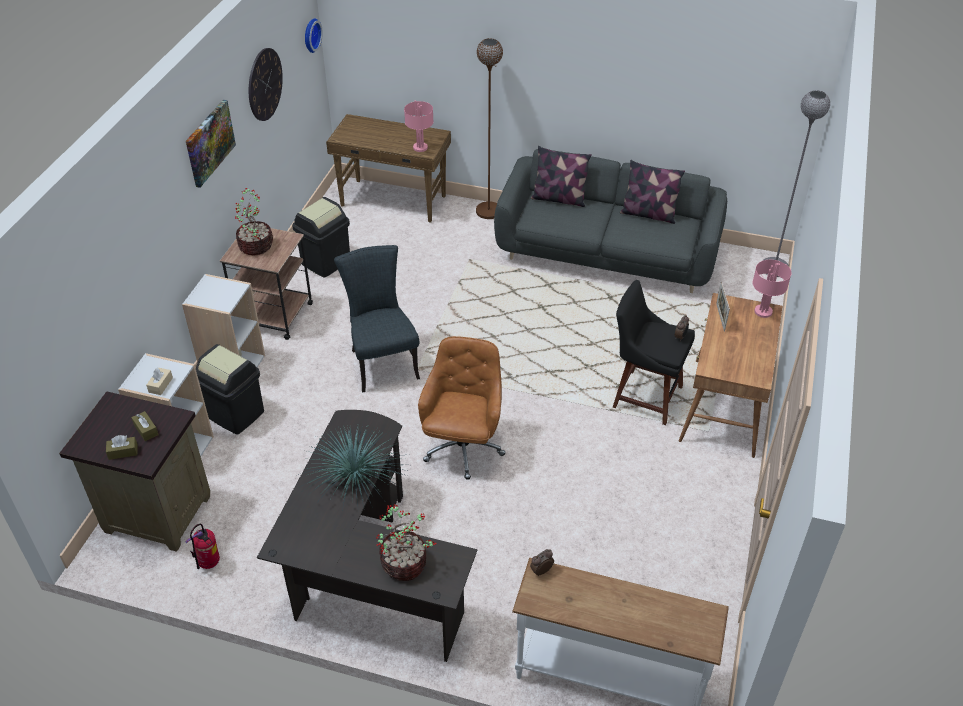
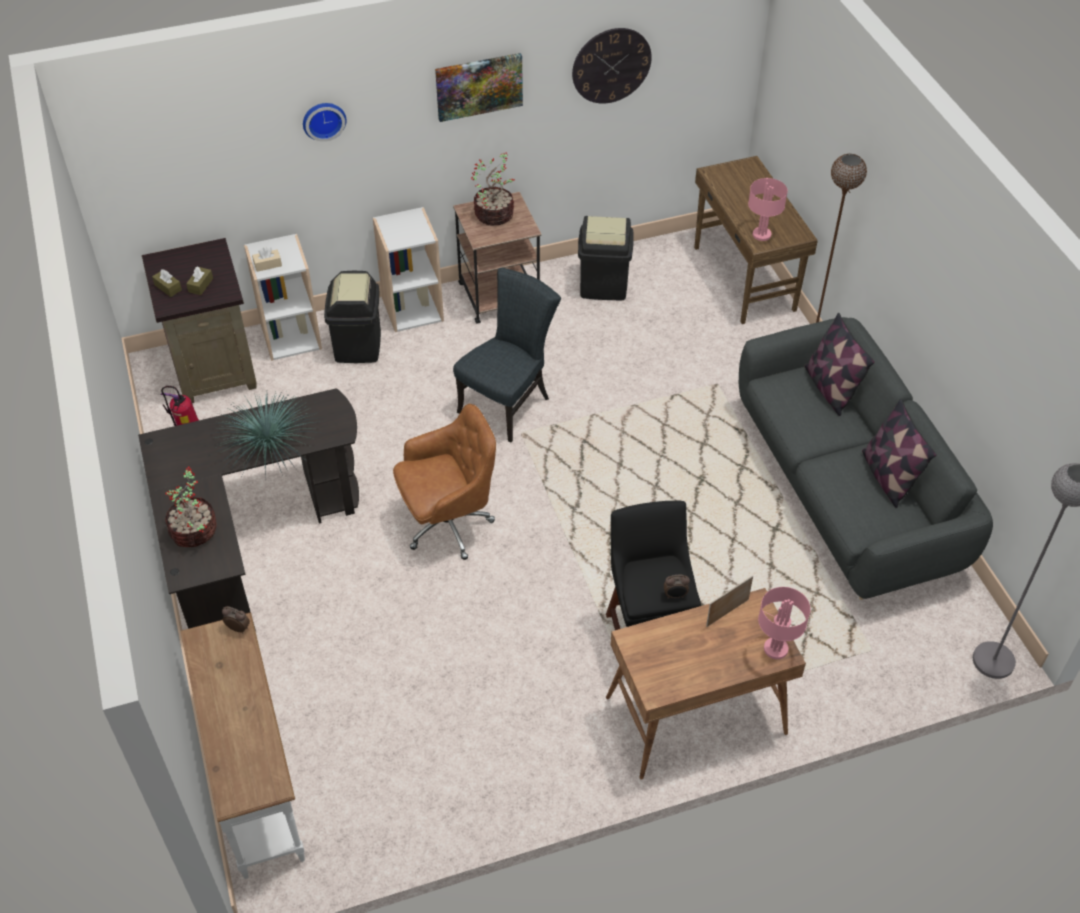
camera: 55 degrees right, 5 degrees up
wall clock [305,18,323,53] -> wall clock moved to [303,103,347,142]

